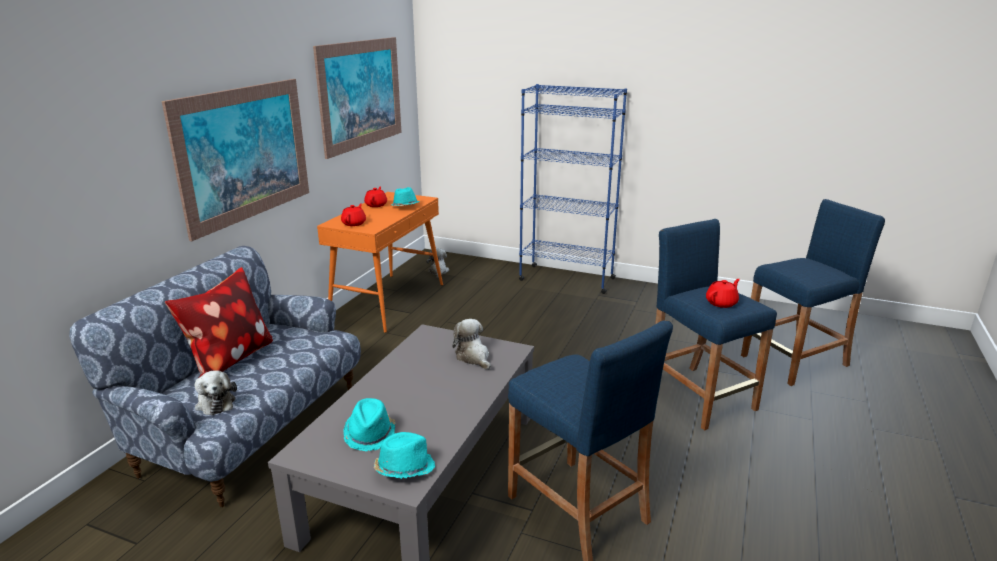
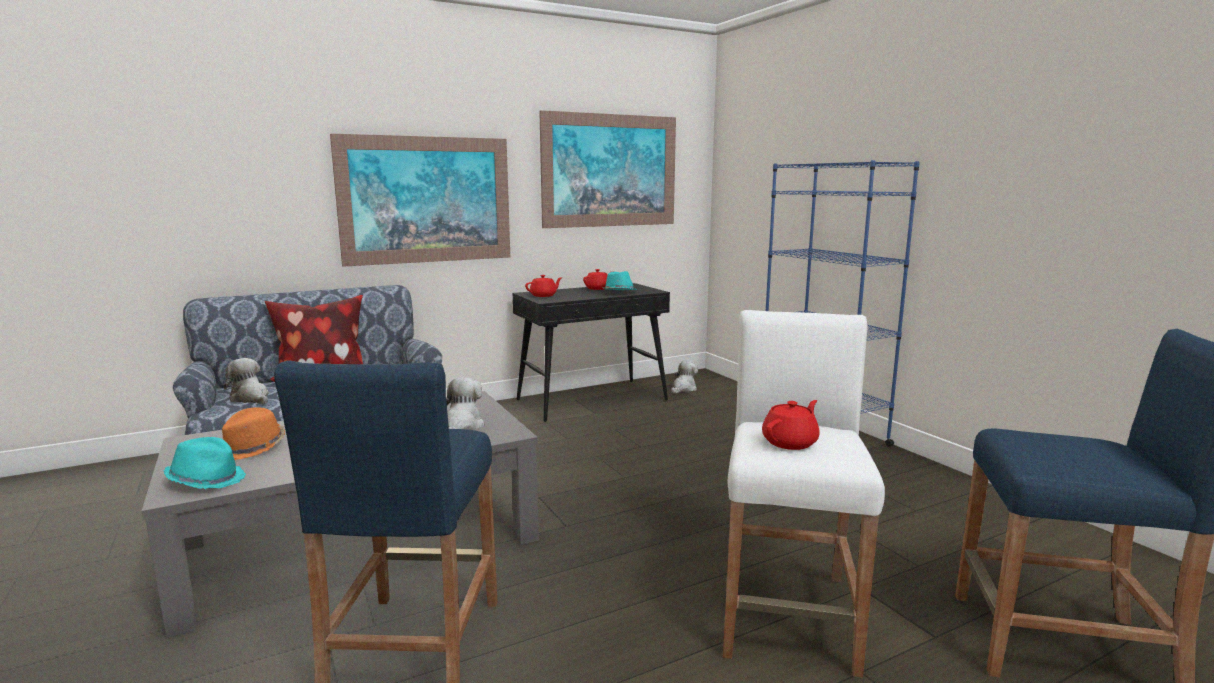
camera: 40 degrees right, 10 degrees down
plush toy [195,370,237,415] -> plush toy turned 120 degrees clockwise [224,358,269,404]
orange console table [317,192,443,333] -> black console table [512,283,670,422]
turquoise hat [343,398,396,451] -> orange hat [222,408,285,460]
blue stool [655,219,777,430] -> white stool [723,310,885,678]
red teapot [706,279,740,308] -> red teapot turned 45 degrees counterclockwise [762,400,820,450]

